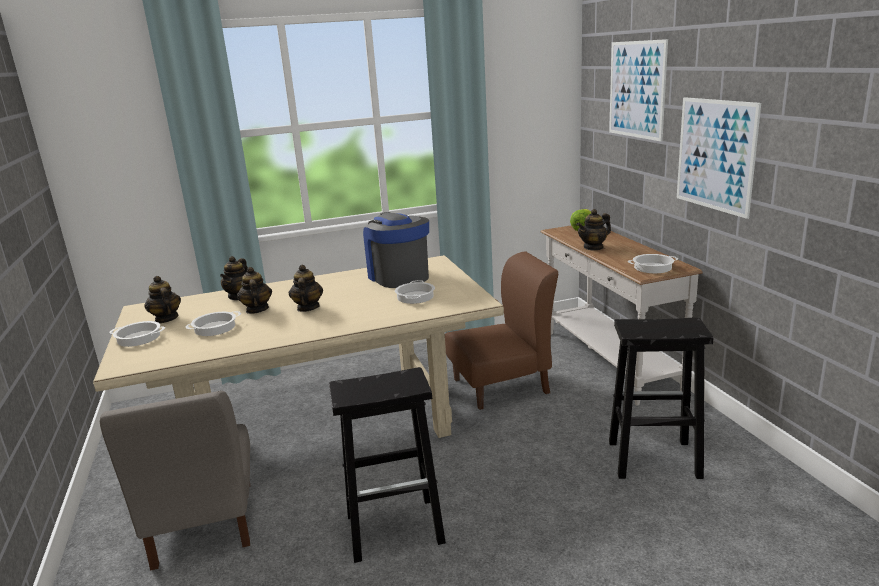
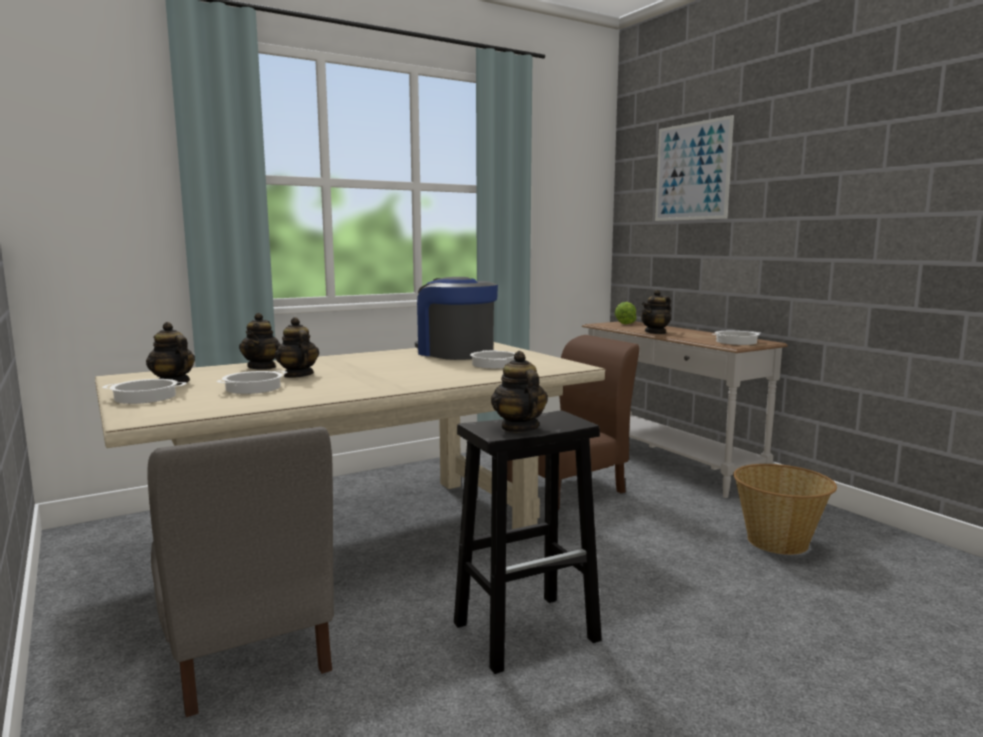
camera: 15 degrees left, 10 degrees down
teapot [289,265,323,312] -> teapot moved to [491,351,548,433]
black stool [609,317,713,479] -> basket [733,464,837,555]
picture [677,97,761,219] -> none

